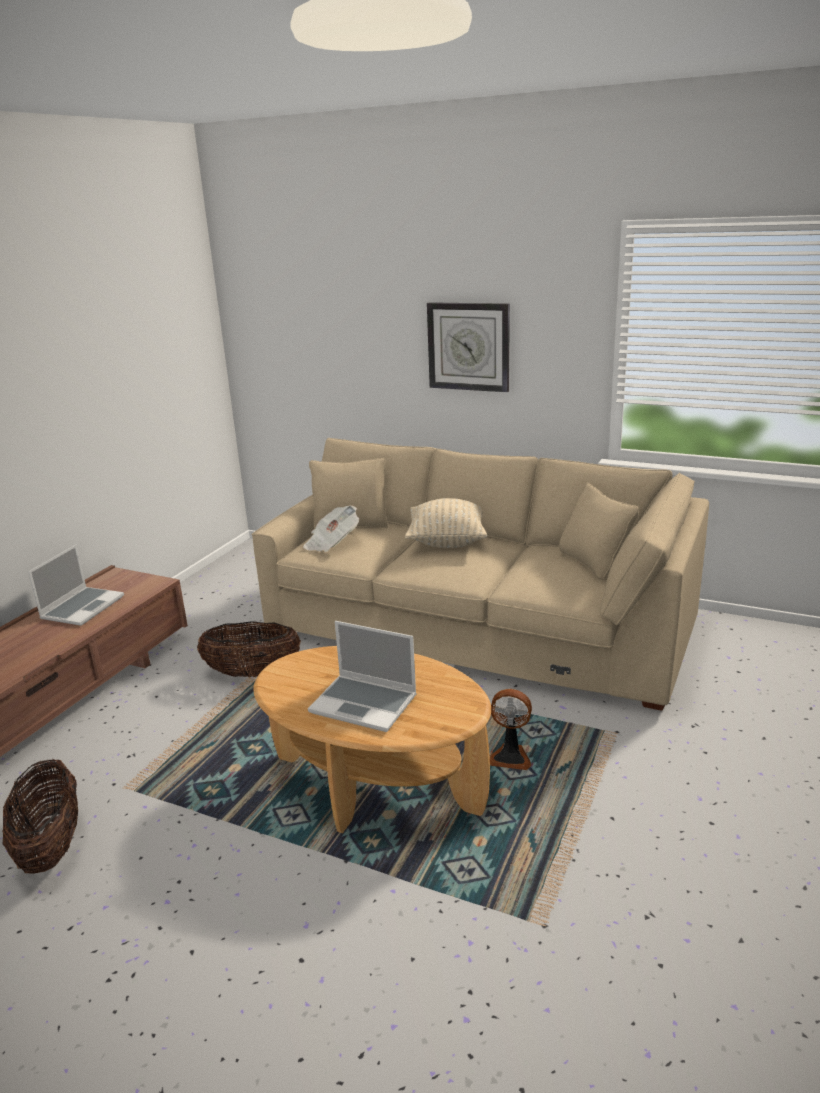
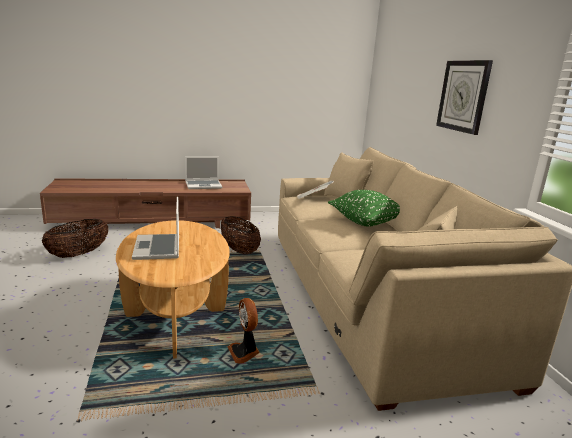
camera: 50 degrees right, 5 degrees down
beige pillow [405,498,487,548] -> green pillow [328,190,400,227]

